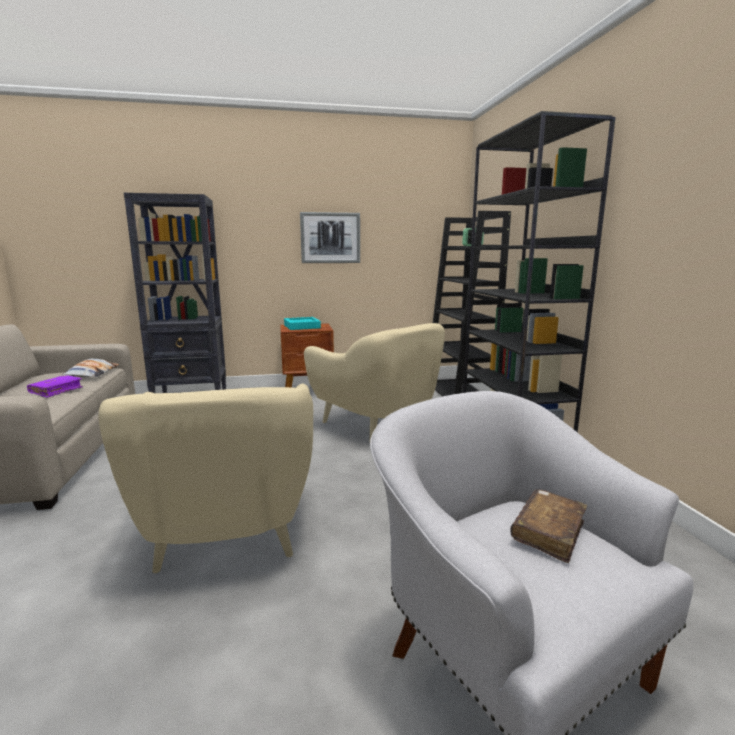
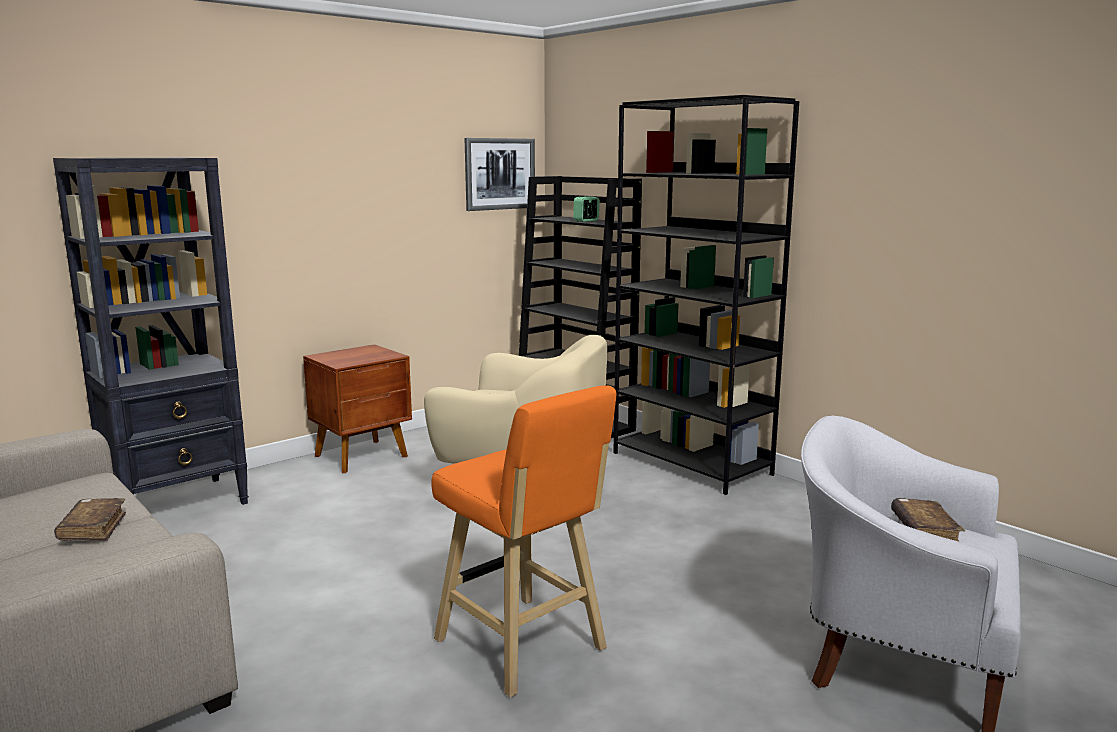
camera: 30 degrees left, 0 degrees up
purple book [27,375,83,398] -> brown book [54,498,126,541]
pillow [62,359,119,377] -> none
beige armchair [98,384,313,573] -> orange stool [431,385,616,698]
turquoise tray [284,317,321,330] -> none
picture [300,212,360,263] -> picture moved to [465,138,535,211]

